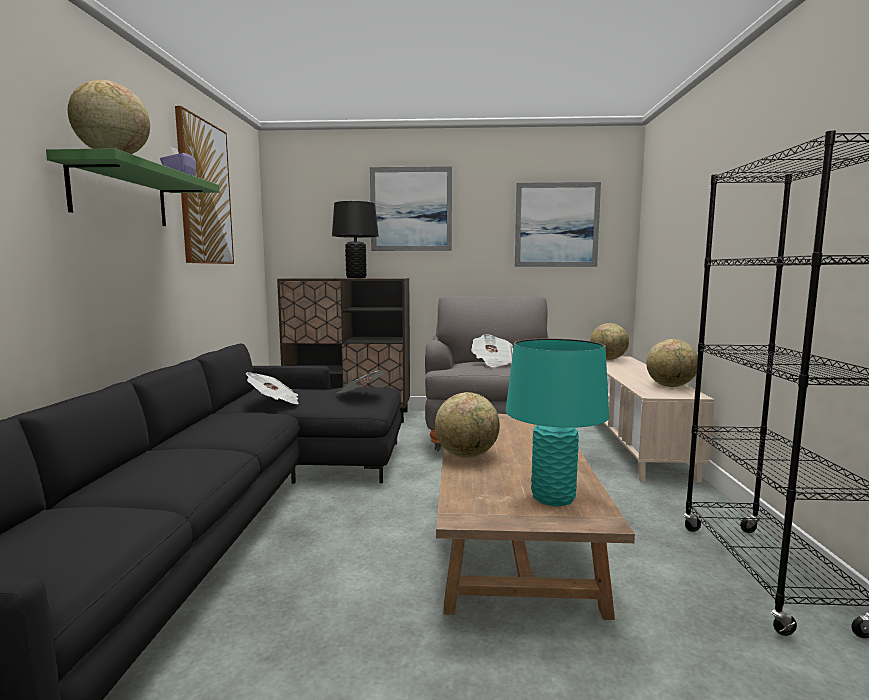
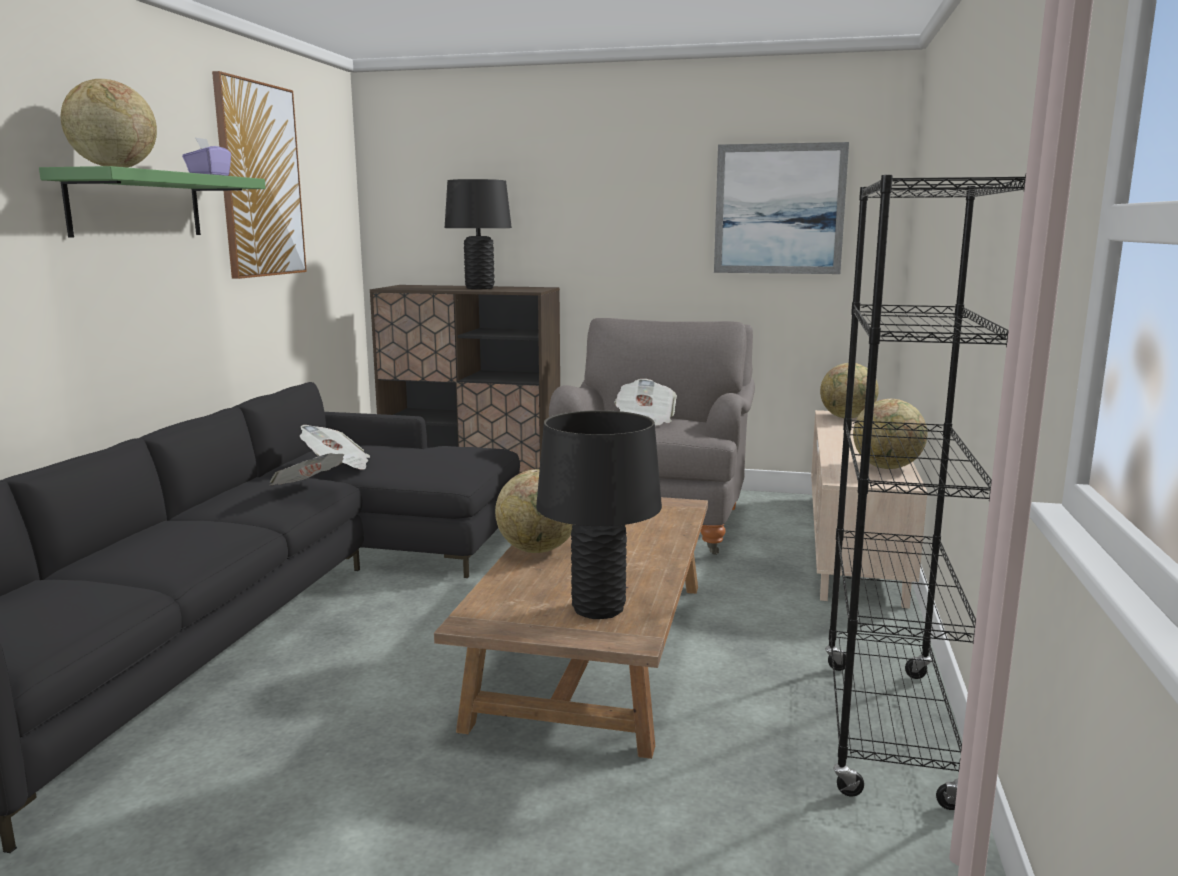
camera: 10 degrees right, 5 degrees up
newspaper [336,369,386,393] -> newspaper moved to [270,453,344,485]
picture [370,166,452,251] -> none
turquoise table lamp [506,338,609,506] -> black table lamp [536,410,662,619]

